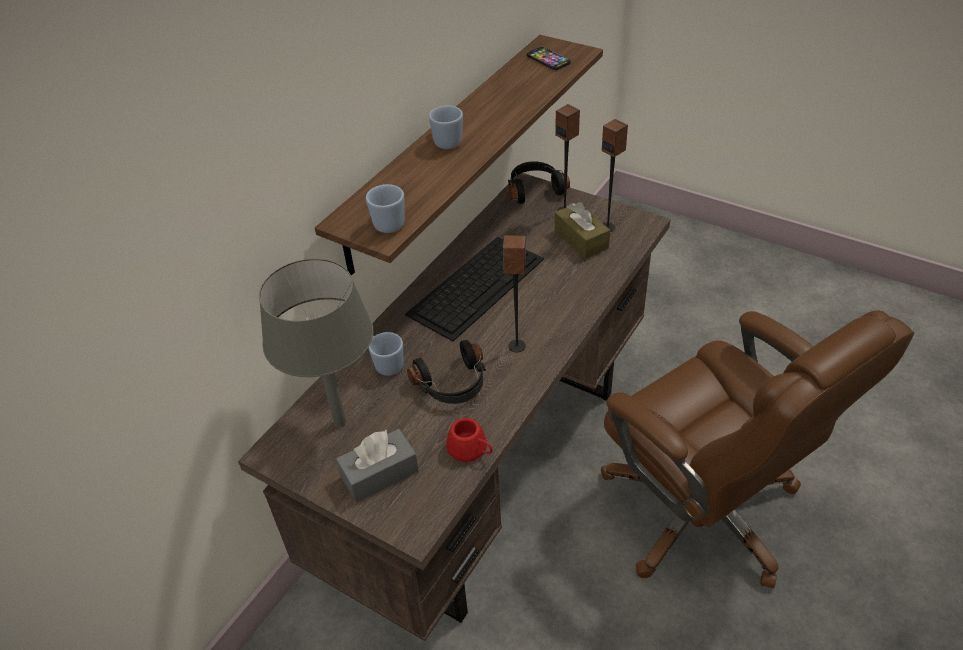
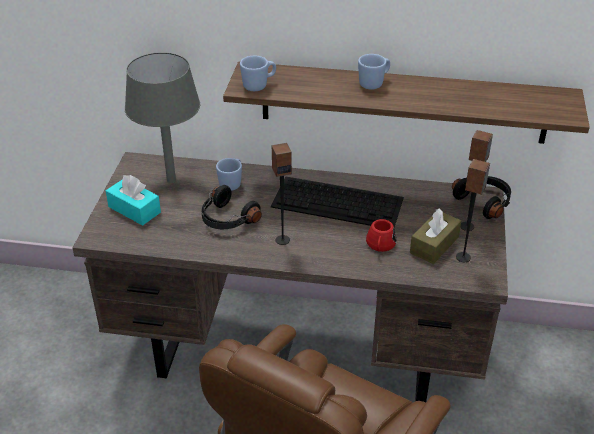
camera: 65 degrees right, 5 degrees down
grey tissue box [336,429,419,503] -> turquoise tissue box [106,175,161,226]
red mug [446,418,492,462] -> red mug moved to [366,219,397,252]
phone [527,47,571,70] -> none

